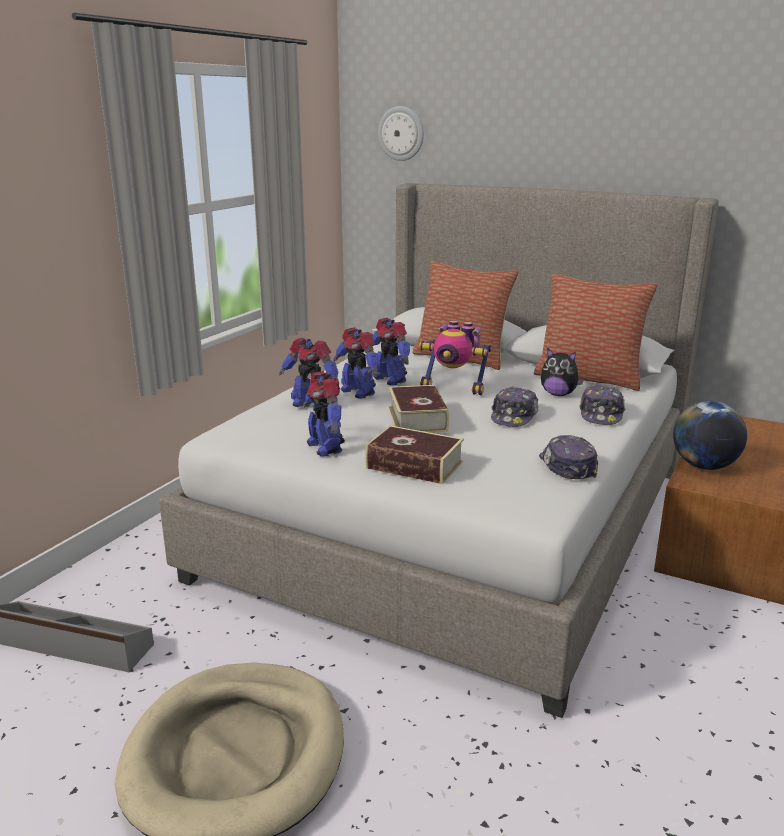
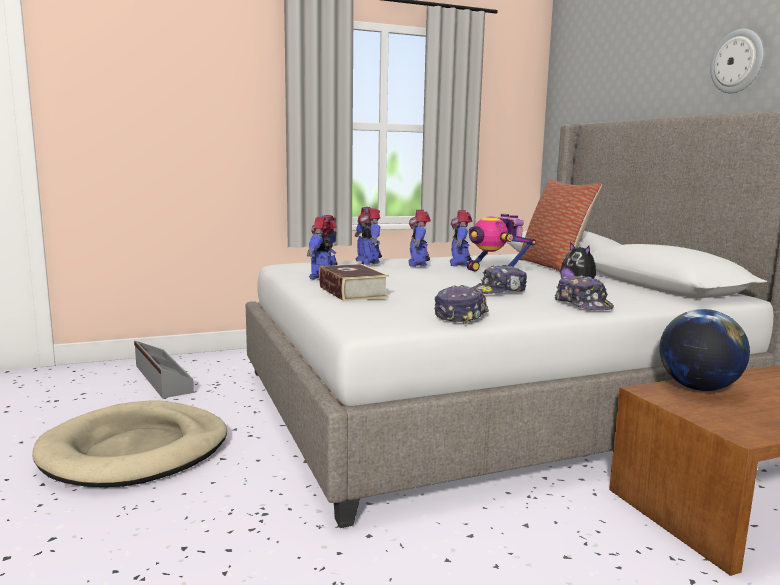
camera: 40 degrees right, 10 degrees down
wall clock [378,106,424,161] -> wall clock moved to [710,29,764,93]
book [389,385,449,433] -> none
pillow [534,273,658,391] -> none
cap [580,385,626,425] -> cap turned 75 degrees counterclockwise [555,275,614,310]

